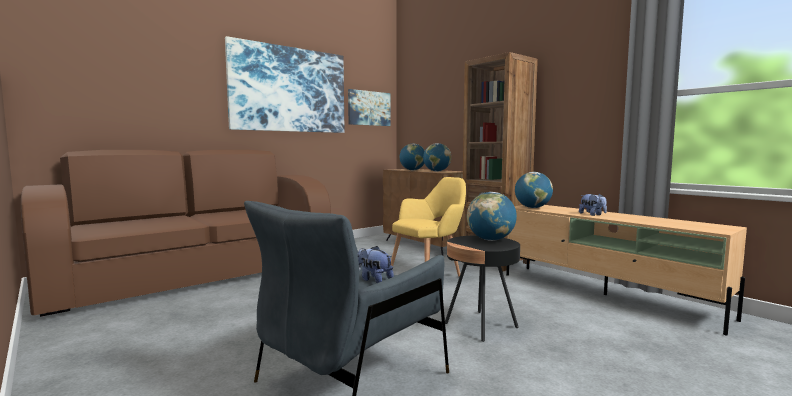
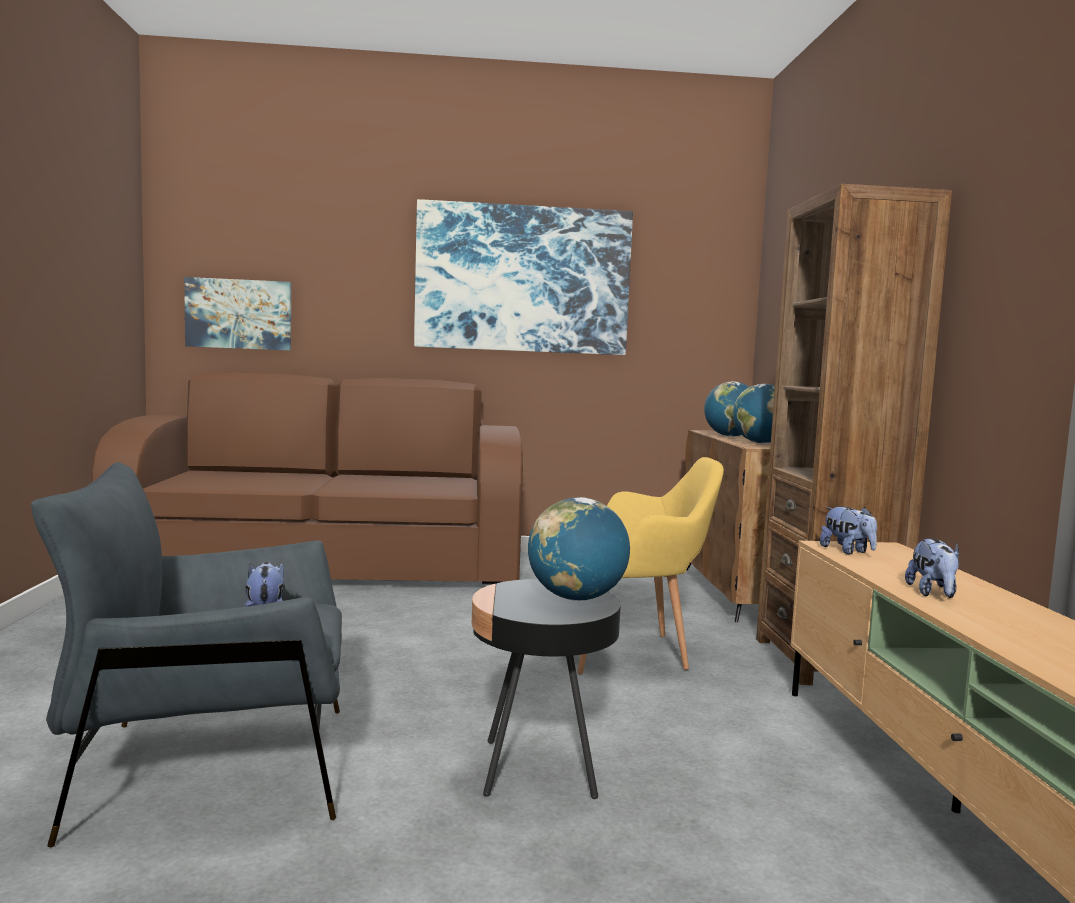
camera: 35 degrees right, 0 degrees up
picture [348,89,391,126] -> picture moved to [184,277,291,350]
globe [515,172,553,208] -> plush toy [820,506,877,554]

